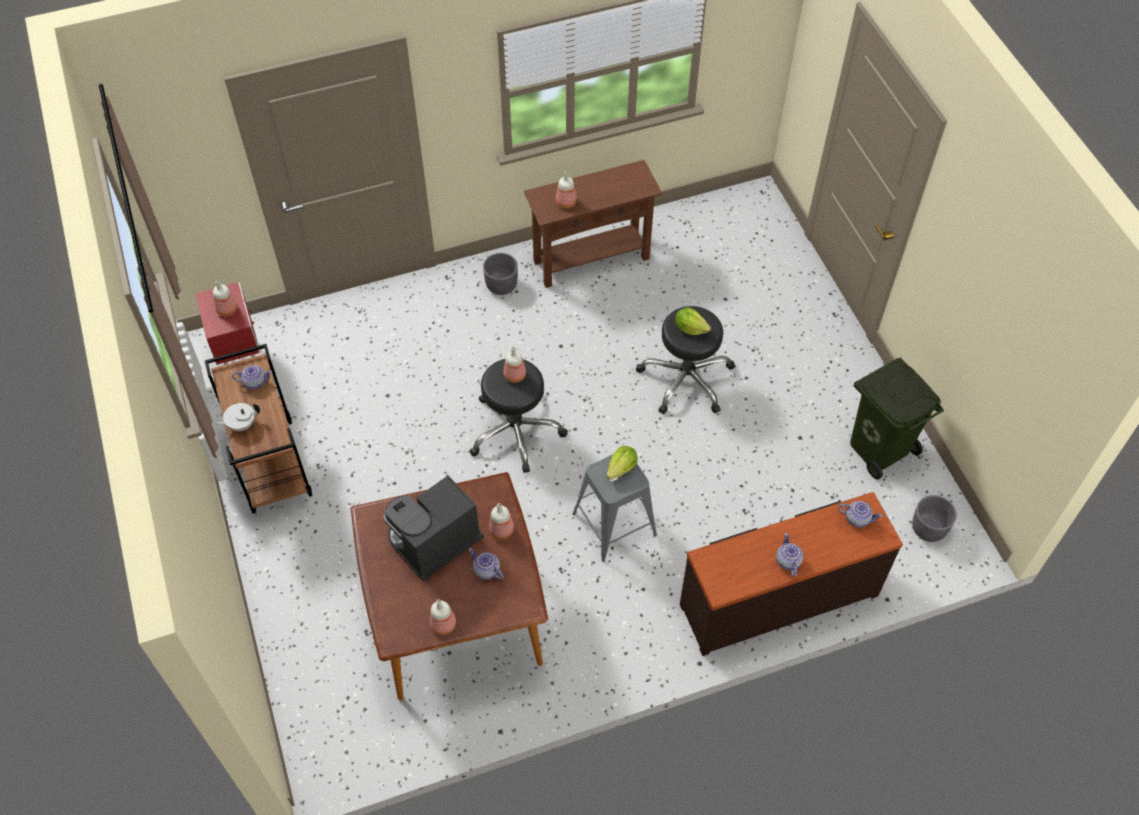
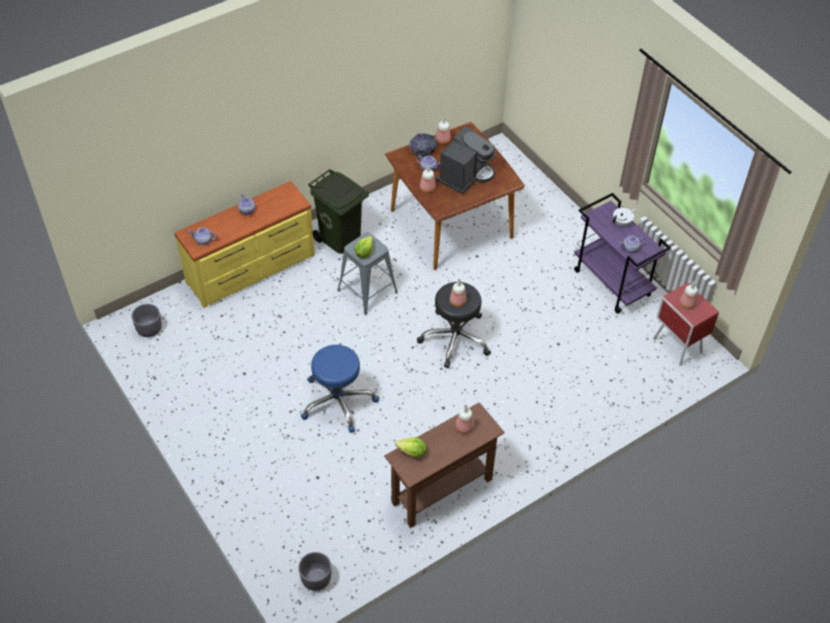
camera: 165 degrees right, 5 degrees down
brown cart [205,344,312,513] -> purple cart [574,193,671,314]
grey planter [483,253,518,295] -> grey planter moved to [298,552,331,591]
black stool [636,306,735,414] -> blue stool [301,345,379,433]
lettuce [675,307,711,335] -> lettuce moved to [395,437,427,457]
brown dresser [680,492,903,656] -> yellow dresser [174,181,315,308]
green trash can [850,358,944,479] -> green trash can moved to [308,169,369,254]
none -> bowl [409,133,437,158]

